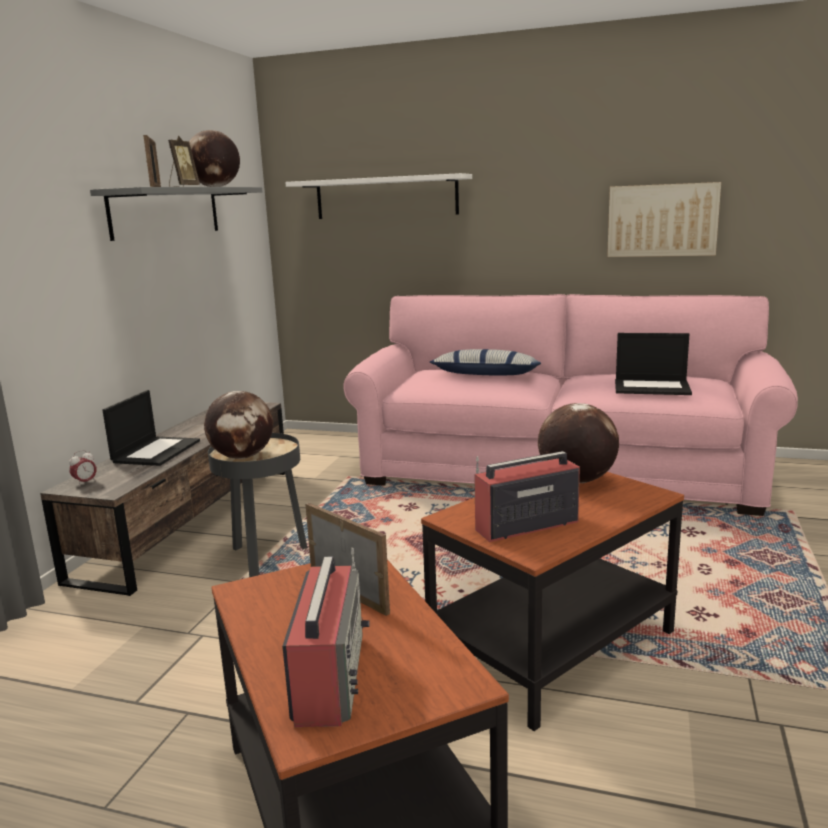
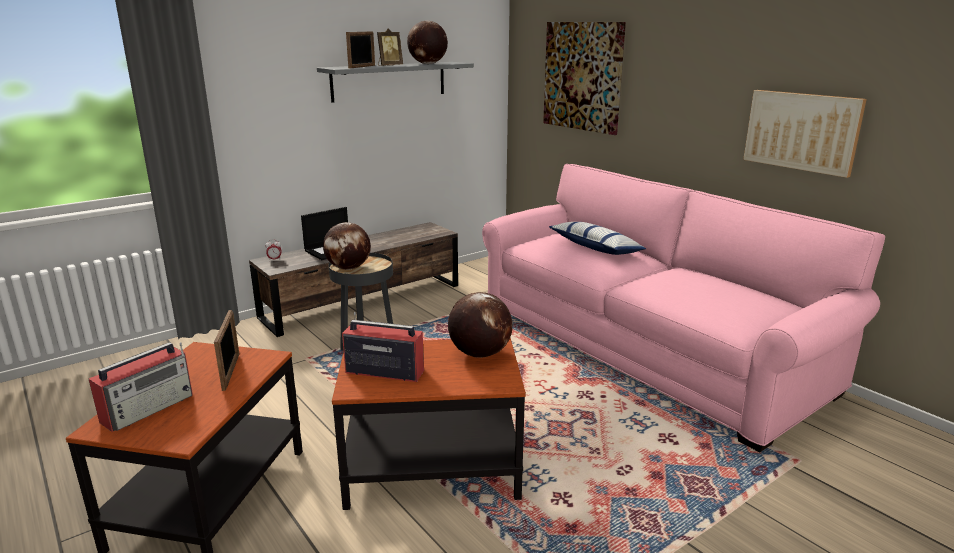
camera: 35 degrees right, 5 degrees up
white shelf [285,173,472,219] -> picture [543,22,626,135]
laptop [615,333,692,395] -> none

